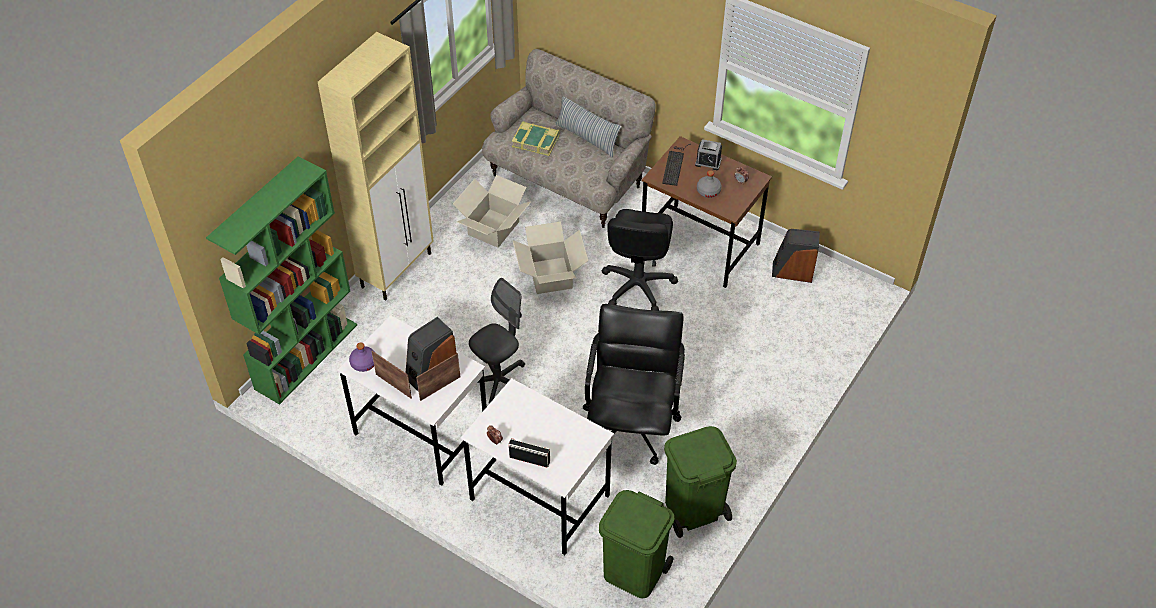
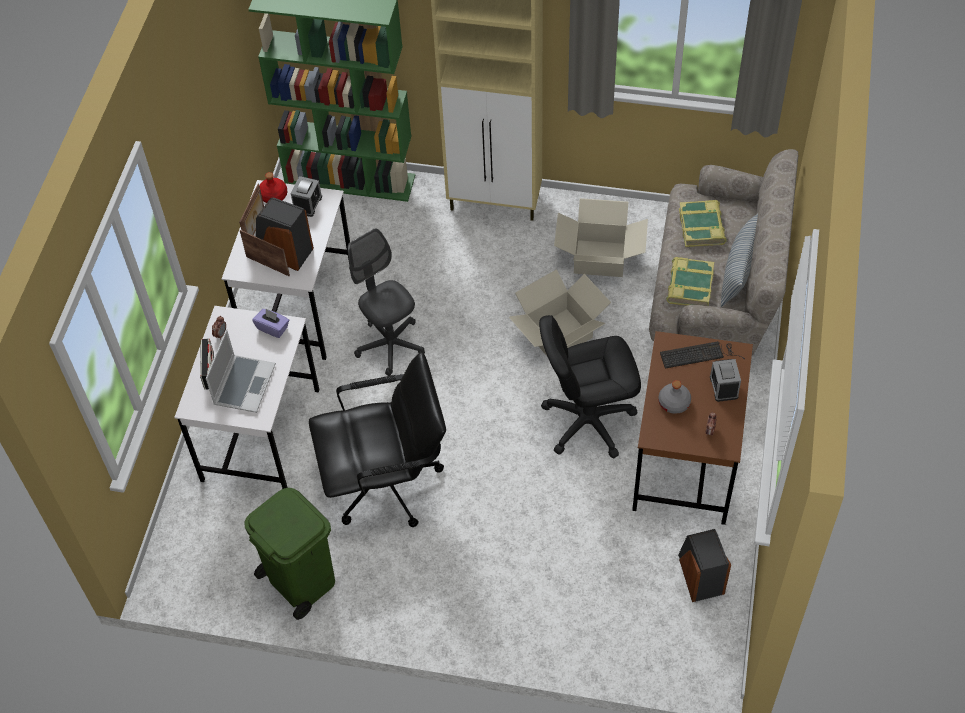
camera: 70 degrees right, 5 degrees up
purple bottle [349,343,375,372] -> red bottle [259,172,287,203]
grey office chair [469,278,525,404] -> grey office chair turned 150 degrees counterclockwise [347,228,425,376]
green trash can [599,490,675,599] -> none
none -> laptop [206,329,276,413]
none -> purple tissue box [252,309,289,338]
none -> alarm clock [291,176,322,217]
none -> book [666,257,714,306]

